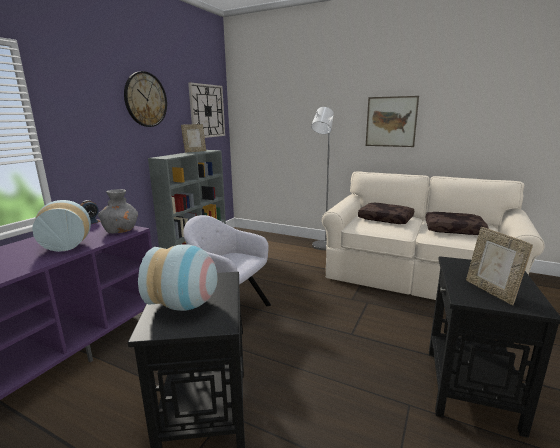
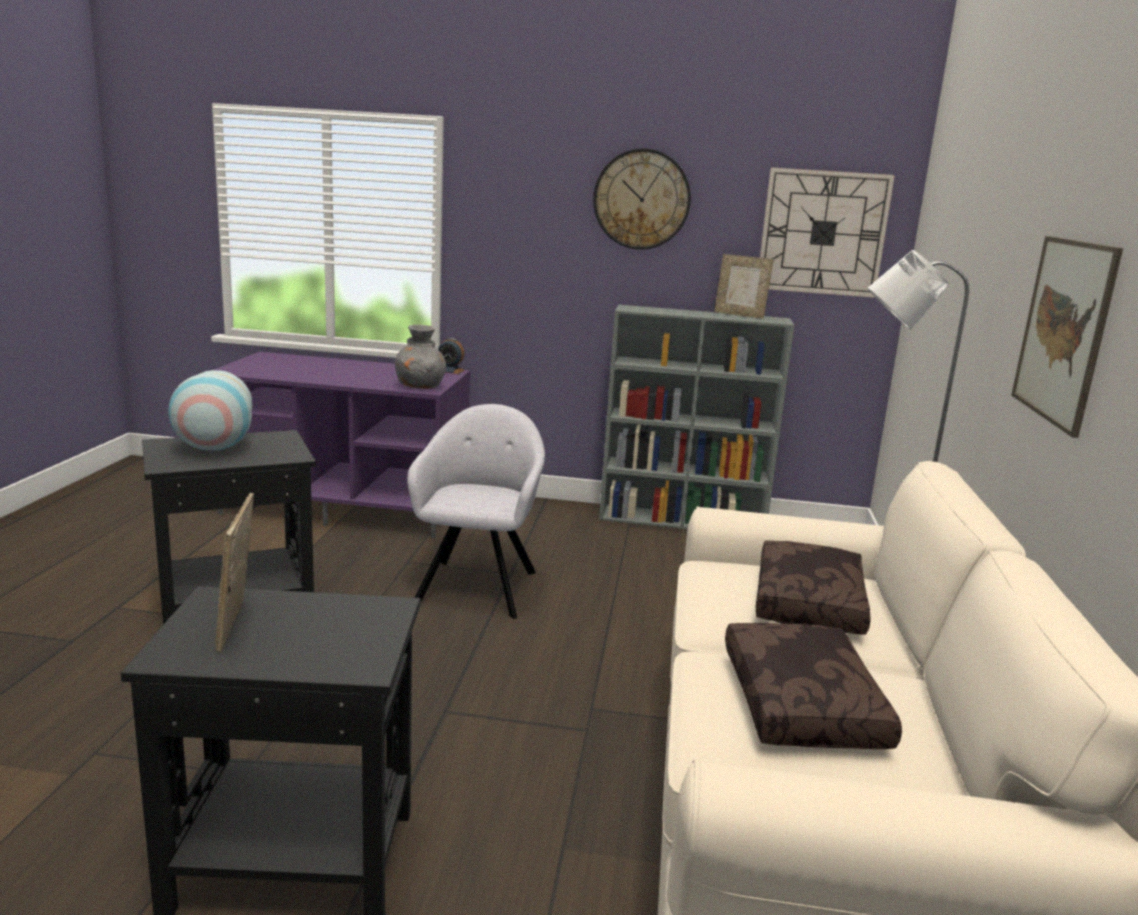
camera: 70 degrees right, 0 degrees up
vase [32,200,91,252] -> none
picture frame [466,227,533,305] -> picture frame turned 60 degrees counterclockwise [215,493,254,652]

